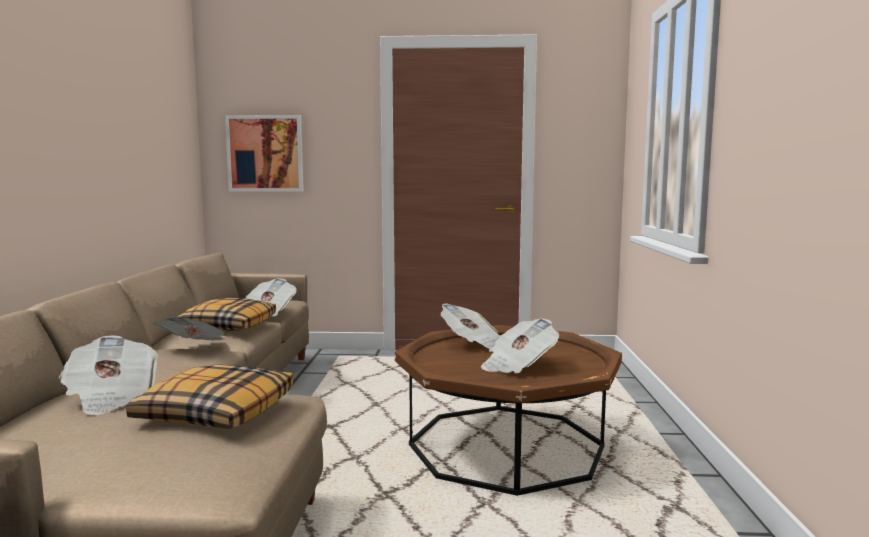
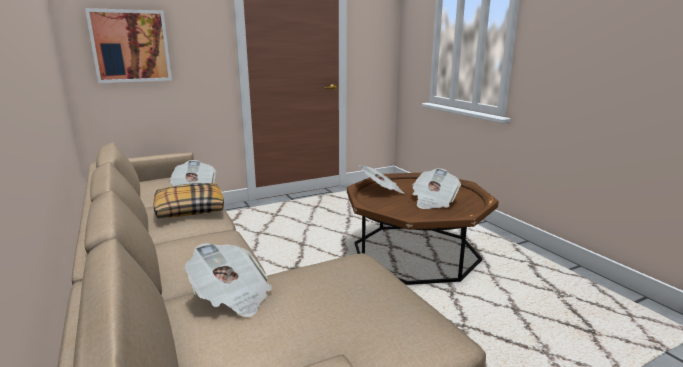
camera: 30 degrees left, 10 degrees up
pillow [126,364,293,429] -> none
newspaper [153,318,226,340] -> none

